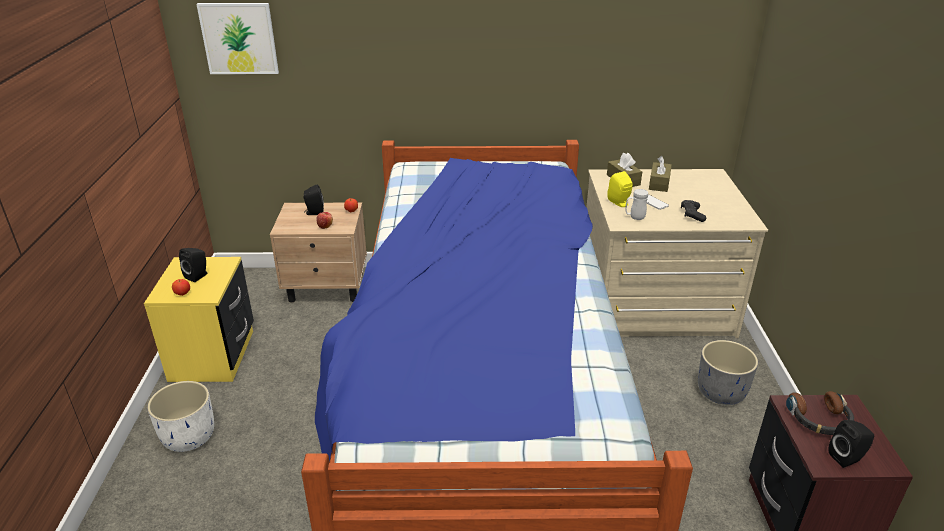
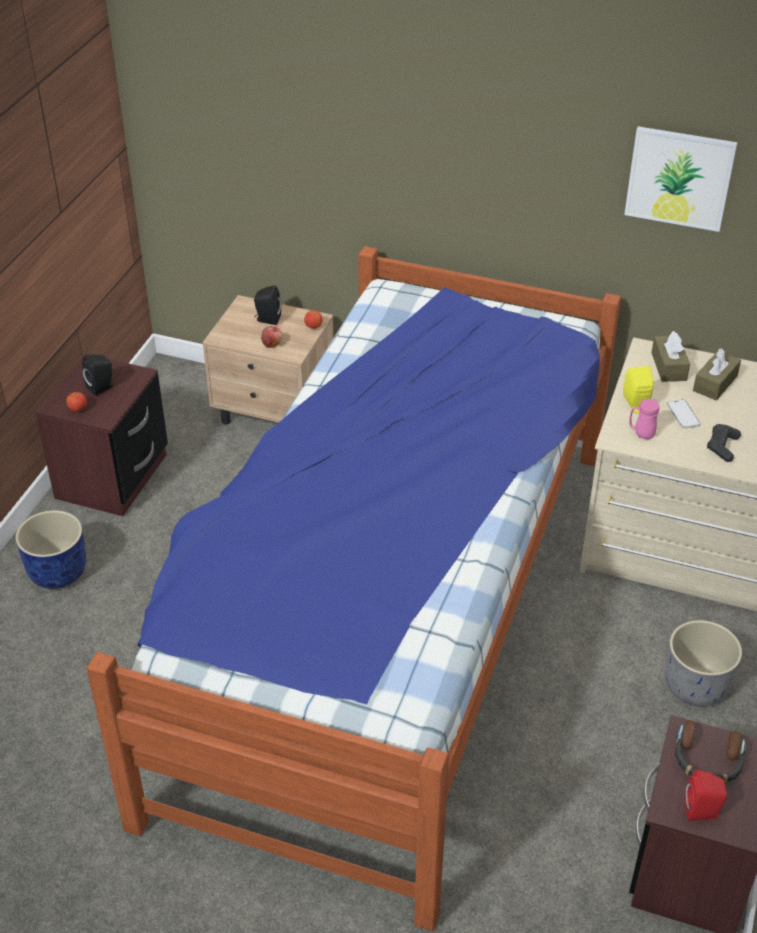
camera: 20 degrees right, 10 degrees up
yellow nightstand [144,257,254,382] -> brown nightstand [35,354,168,516]
white planter [147,381,214,452] -> blue planter [16,510,86,589]
picture [196,3,279,74] -> picture moved to [624,126,737,232]
white mug [625,189,648,220] -> pink mug [629,399,660,439]
black speaker [829,420,874,468] -> red speaker [684,770,727,821]

